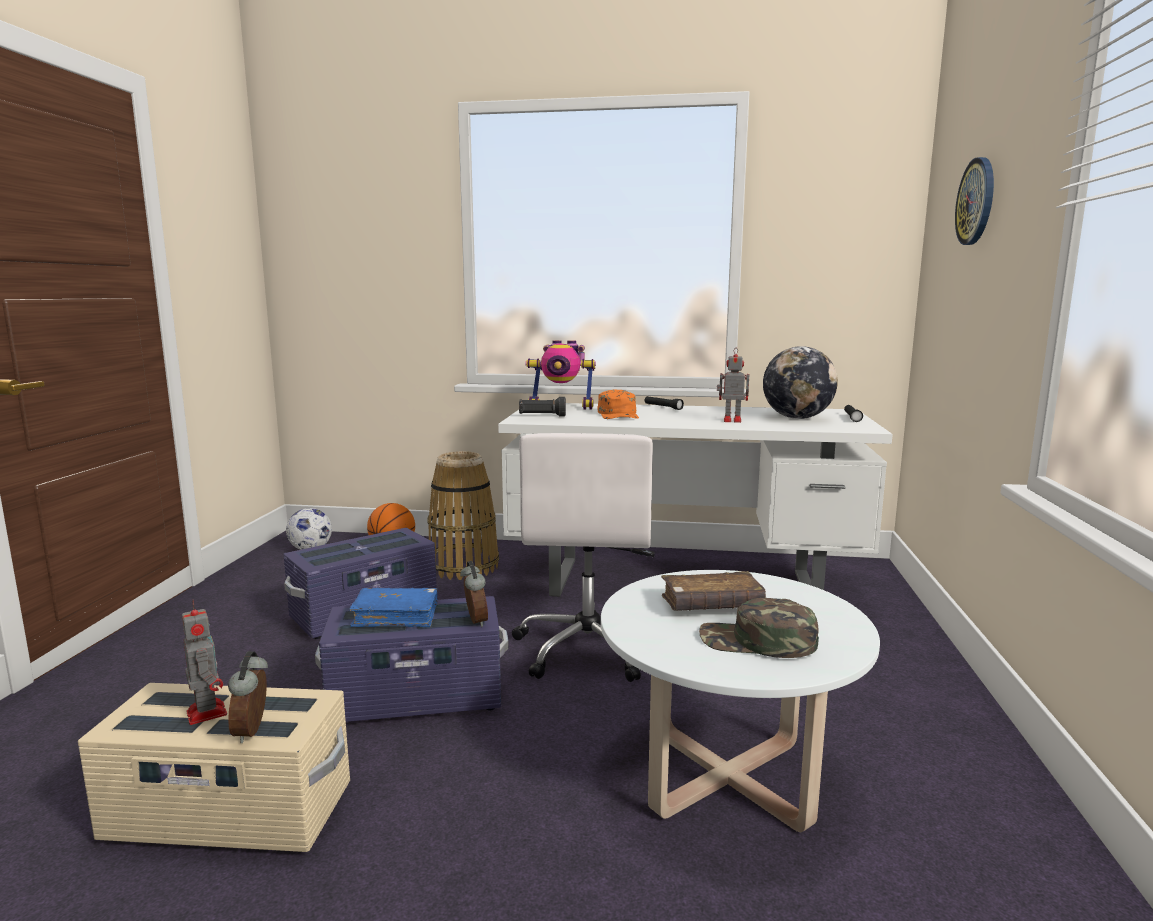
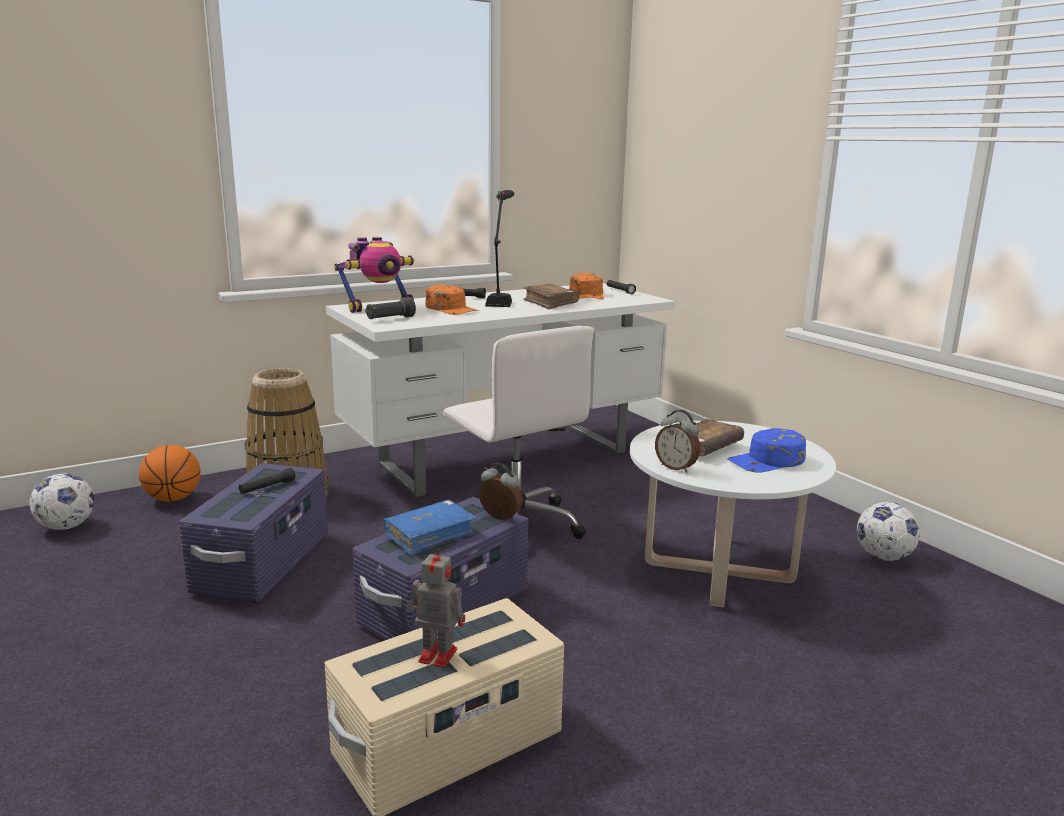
camera: 40 degrees left, 5 degrees up
alarm clock [228,651,268,743] -> alarm clock moved to [655,410,700,473]
green cap [699,598,819,658] -> blue cap [727,428,806,473]
toy robot [717,349,749,423] -> brown book [523,284,579,309]
globe [763,346,838,419] -> orange cap [569,273,604,299]
wall clock [955,157,994,245] -> none
none -> black flashlight [239,468,295,494]
none -> black table lamp [485,190,514,307]
none -> football [857,502,920,561]

